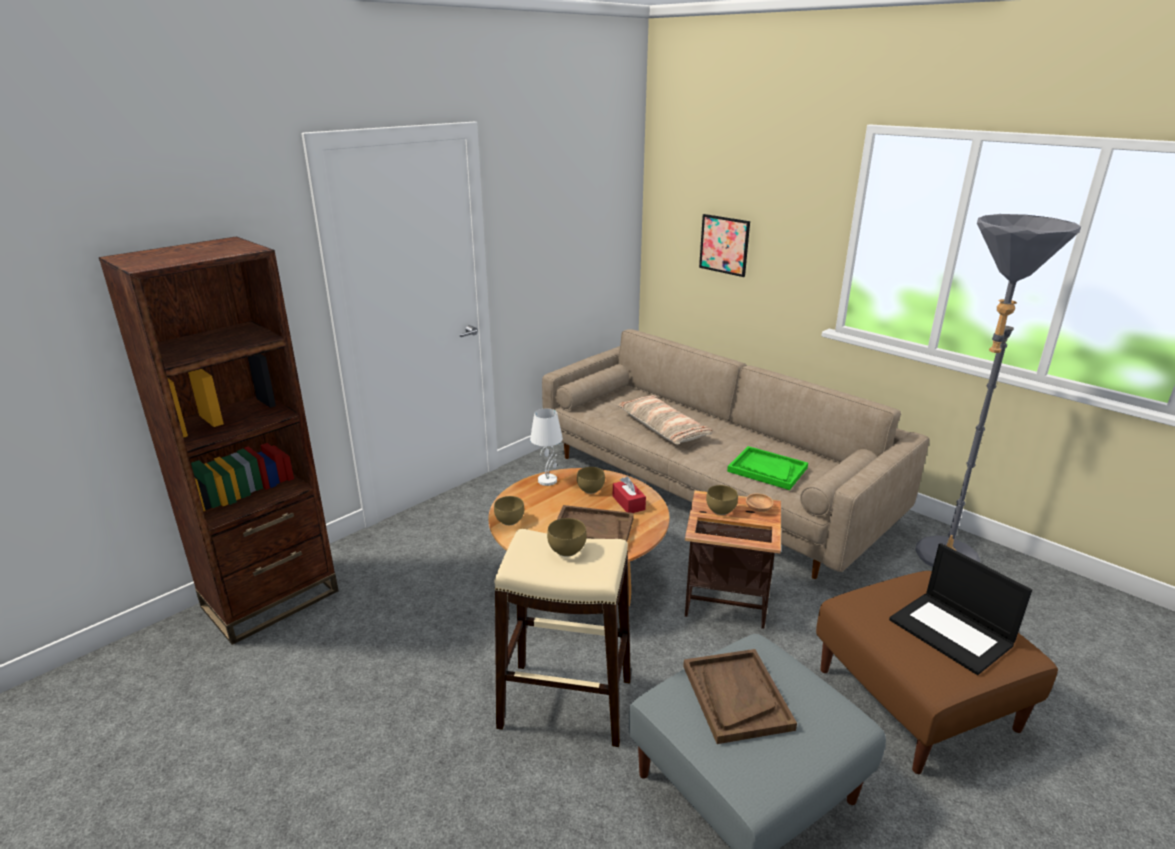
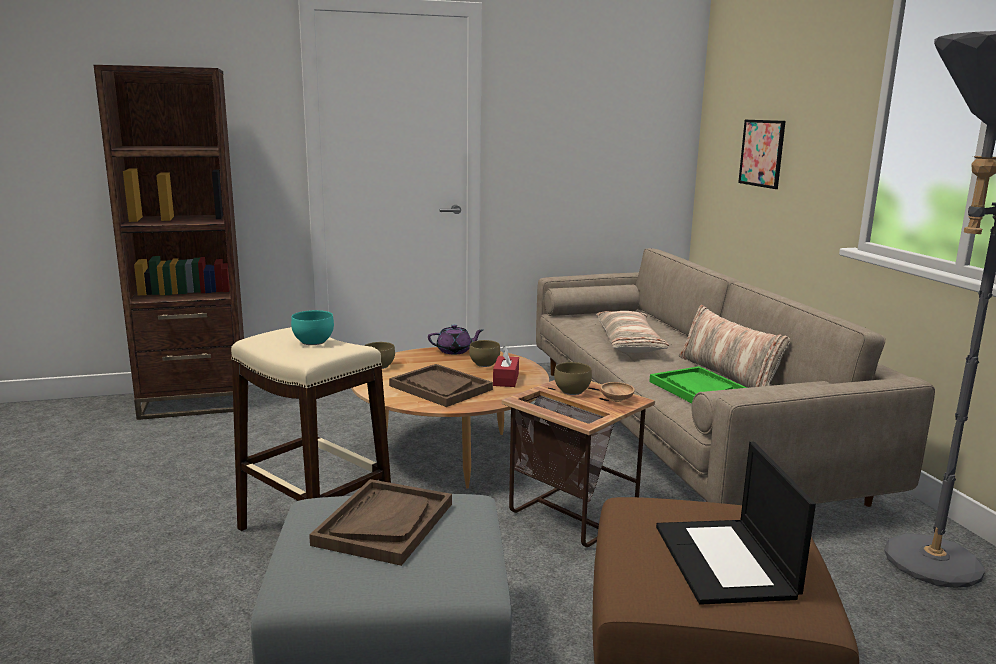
camera: 30 degrees right, 10 degrees down
white table lamp [530,408,563,486] -> purple teapot [428,324,483,354]
brown bowl [547,518,587,557] -> turquoise bowl [291,310,334,345]
none -> pillow [679,305,790,388]

